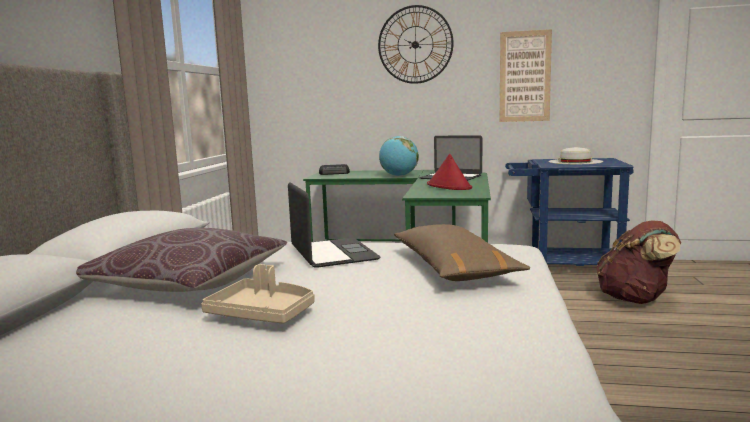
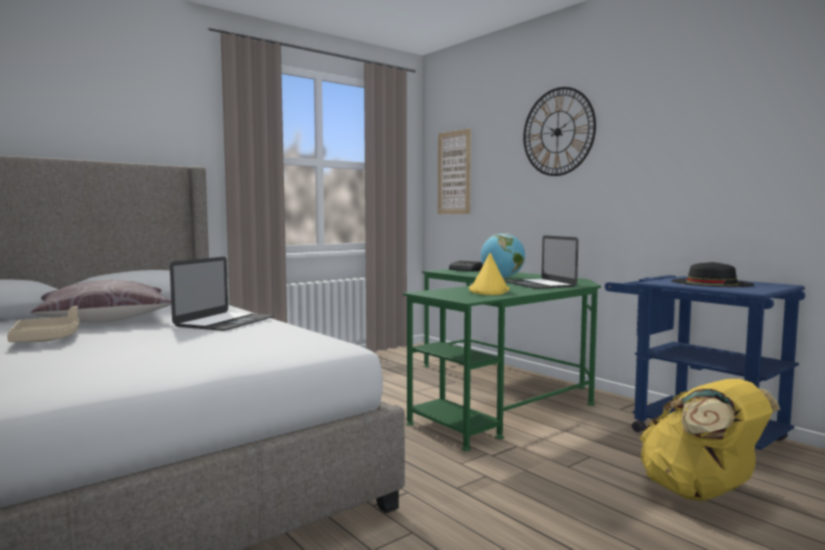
camera: 40 degrees right, 5 degrees down
brown pillow [394,224,530,281] -> none
red hat [427,154,472,190] -> yellow hat [469,253,509,295]
picture [500,29,552,122] -> picture moved to [438,128,471,214]
white hat [548,147,603,164] -> black hat [671,262,755,287]
brown backpack [596,220,681,304] -> yellow backpack [640,379,780,501]

